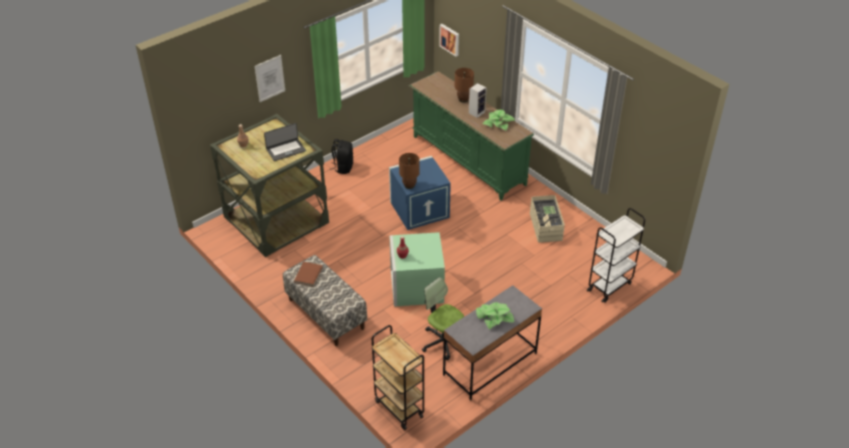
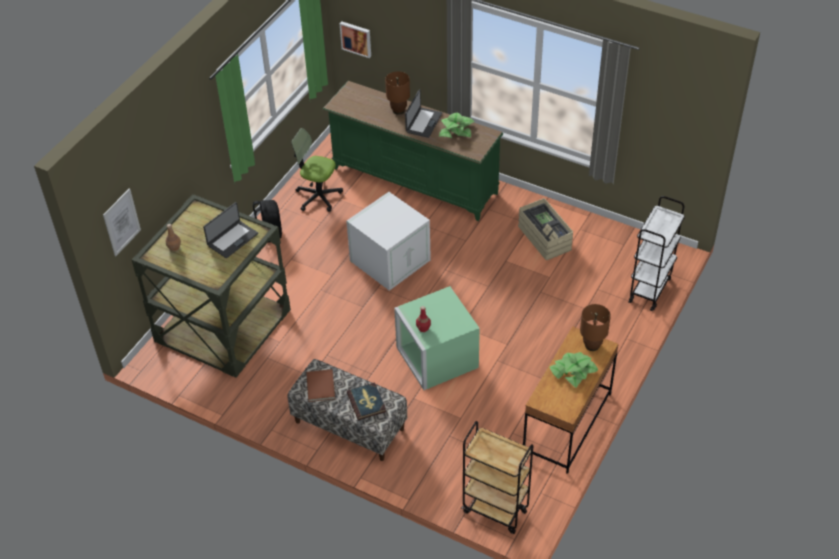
camera: 20 degrees left, 5 degrees up
picture [255,55,285,102] -> picture moved to [103,188,141,256]
blue storage box [389,156,451,230] -> white storage box [346,192,431,291]
brown table lamp [399,153,420,189] -> brown table lamp moved to [580,304,611,351]
office chair [422,277,464,360] -> office chair moved to [291,128,343,212]
grey desk [443,285,542,401] -> brown desk [523,326,619,474]
speaker [469,83,487,118] -> laptop [405,89,442,138]
none -> book [347,382,386,420]

